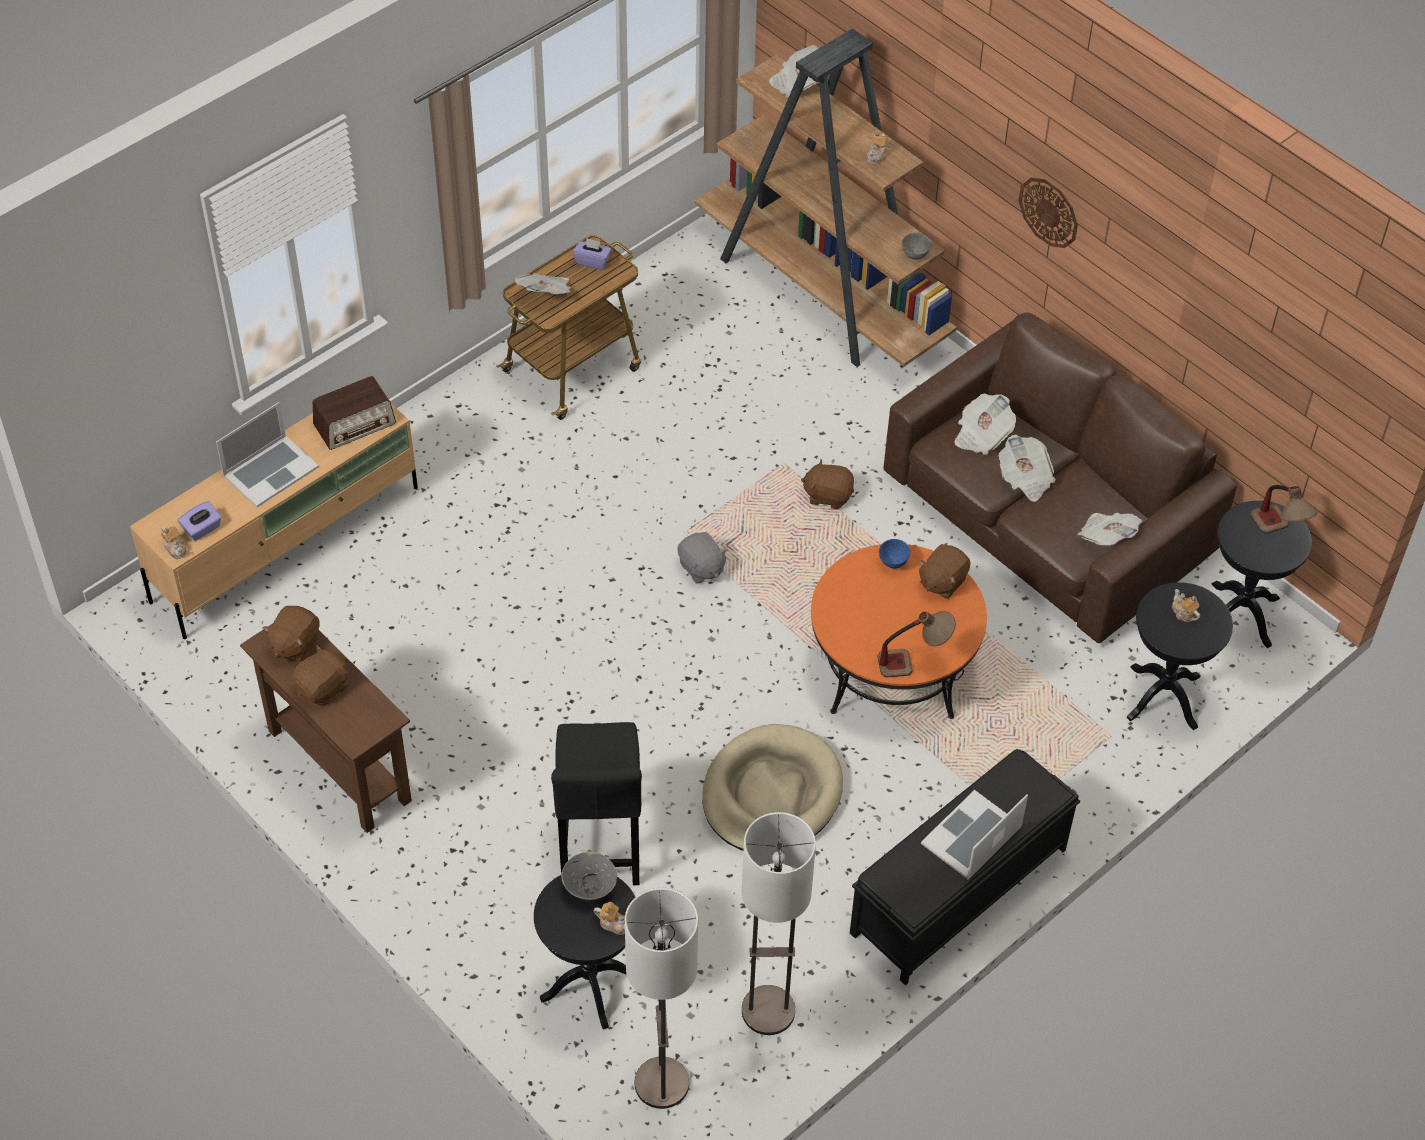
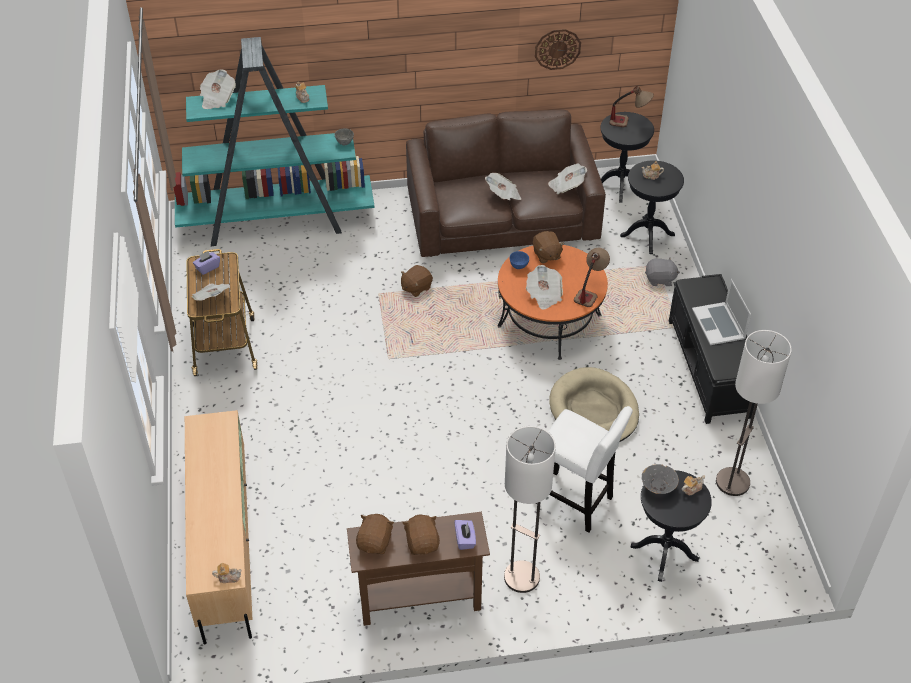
camera: 55 degrees left, 5 degrees down
purple tissue box [178,501,222,541] -> purple tissue box moved to [454,520,476,550]
laptop [216,402,319,507] -> none
brown plush toy [262,606,320,662] -> brown plush toy turned 135 degrees counterclockwise [356,514,394,554]
radio [313,376,396,450] -> none
black stool [551,722,642,885] -> white stool [535,406,633,532]
floor lamp [625,888,698,1109] -> floor lamp moved to [504,426,556,593]
grey plush toy [678,532,728,583] -> grey plush toy moved to [645,258,680,286]
brown bookcase [695,28,957,367] -> turquoise bookcase [173,37,375,246]
newspaper [954,393,1016,455] -> newspaper moved to [526,265,563,310]
wall clock [1018,178,1078,248] -> wall clock moved to [535,29,581,70]

